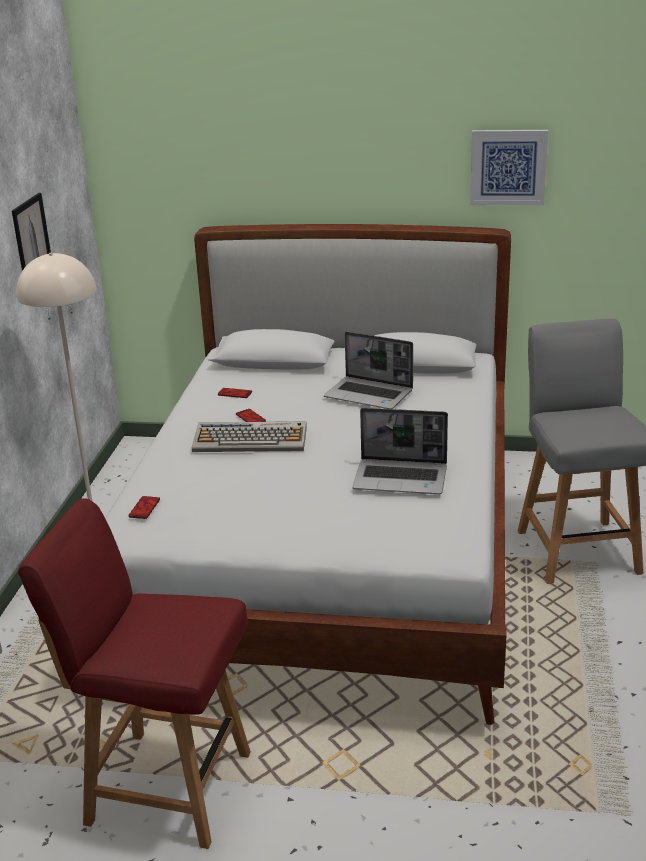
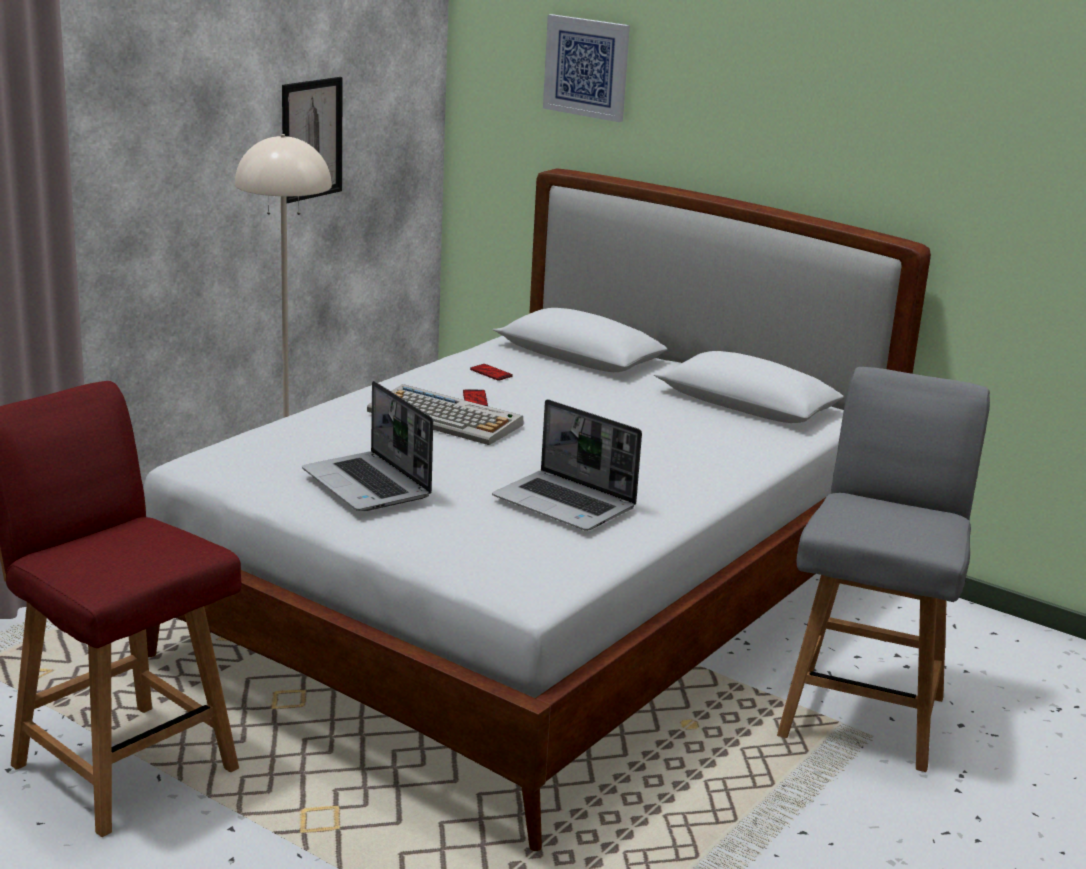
camera: 25 degrees right, 5 degrees down
phone [128,496,160,519] -> none
laptop [324,332,413,409] -> laptop moved to [302,381,433,511]
picture [470,130,548,205] -> picture moved to [543,14,630,122]

